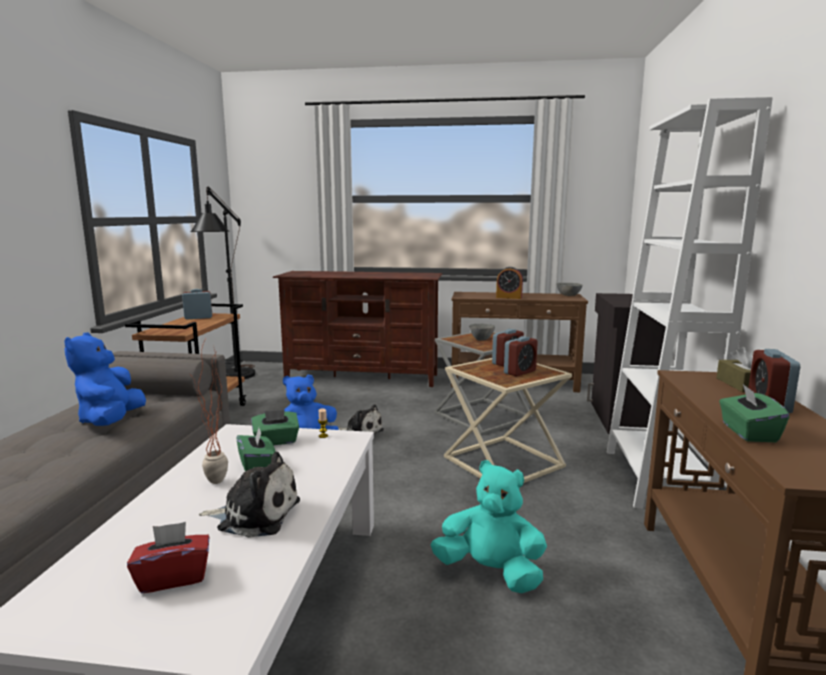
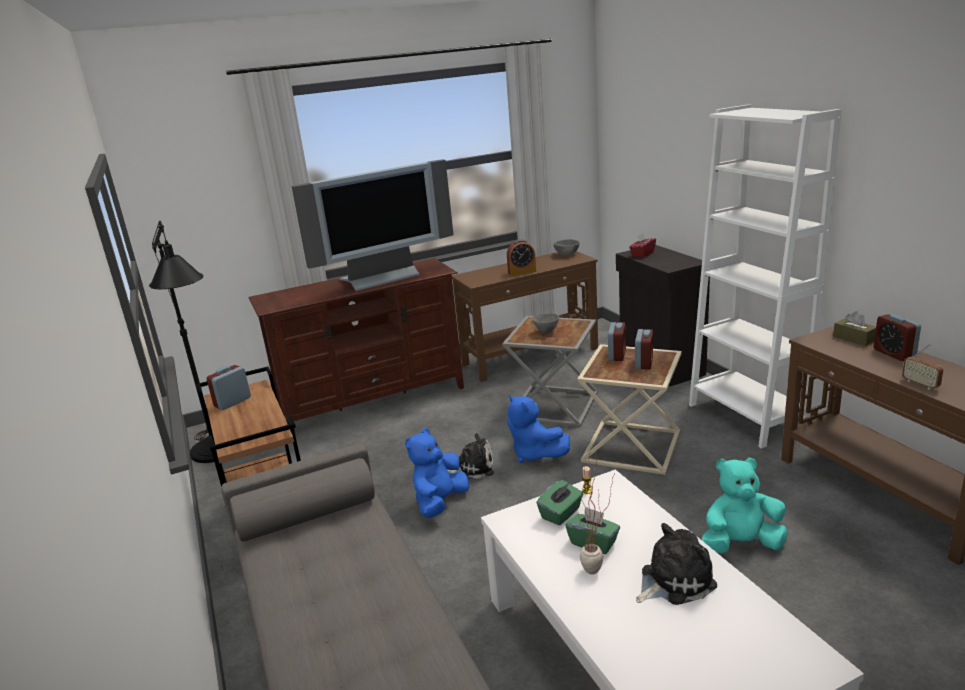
camera: 30 degrees left, 10 degrees up
blue plush toy [64,333,146,426] -> blue plush toy moved to [507,395,570,463]
red tissue box [127,522,209,593] -> red tissue box moved to [629,233,656,258]
green tissue box [719,384,790,442] -> radio [902,344,943,390]
none -> television [292,159,454,291]

